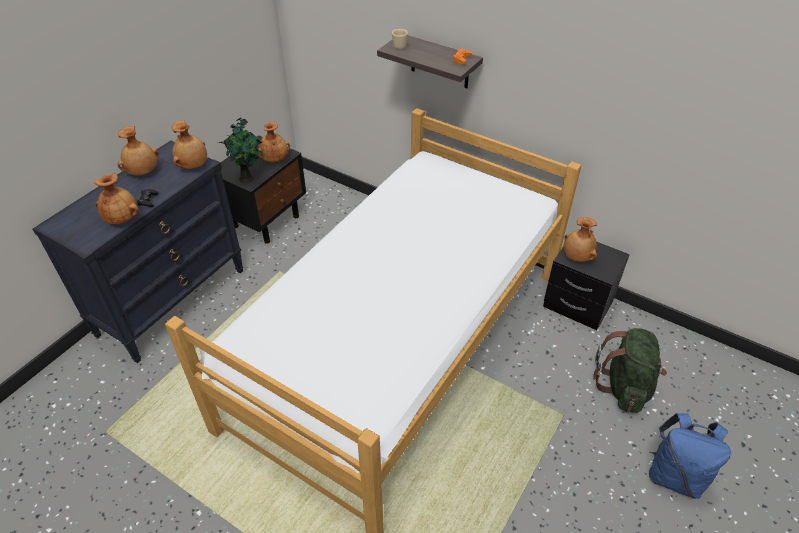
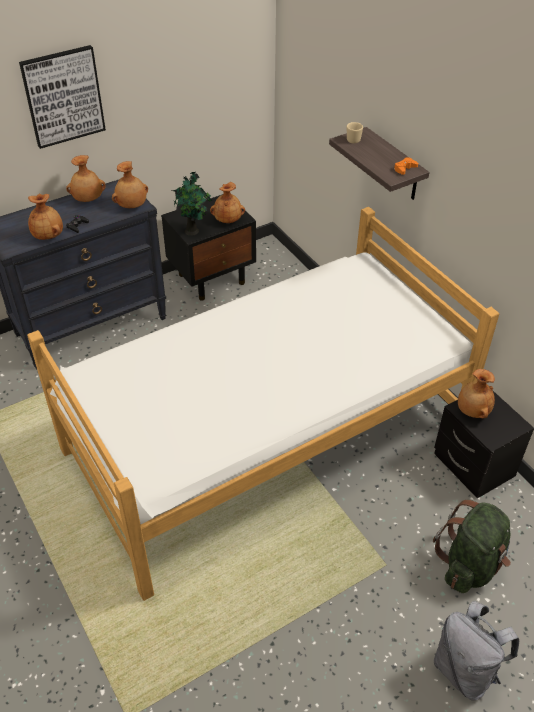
camera: 25 degrees right, 0 degrees up
blue backpack [649,413,731,499] -> grey backpack [434,601,519,700]
none -> picture [19,45,106,149]

